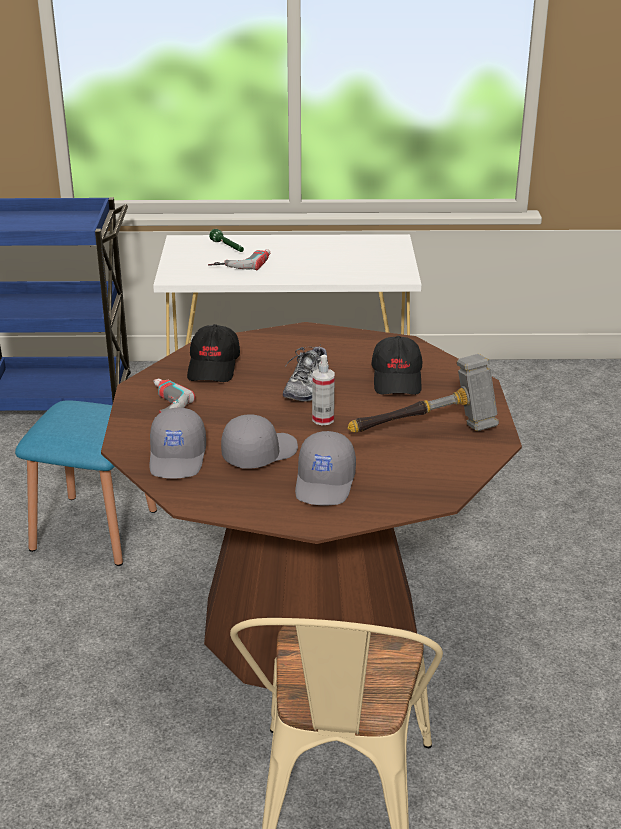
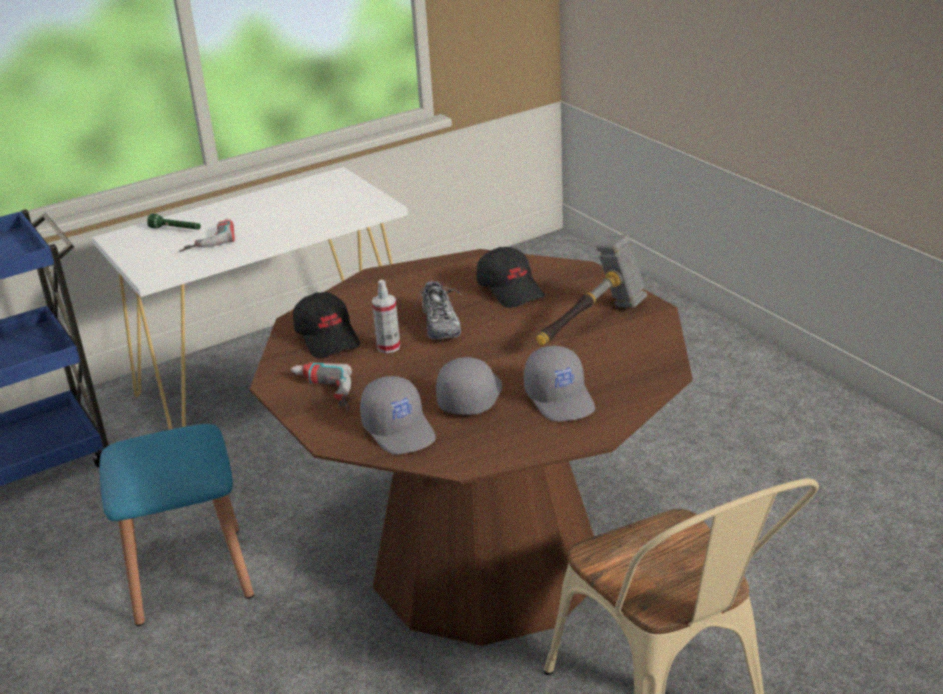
camera: 30 degrees left, 0 degrees up
spray bottle [312,355,335,426] -> spray bottle moved to [372,280,400,353]

